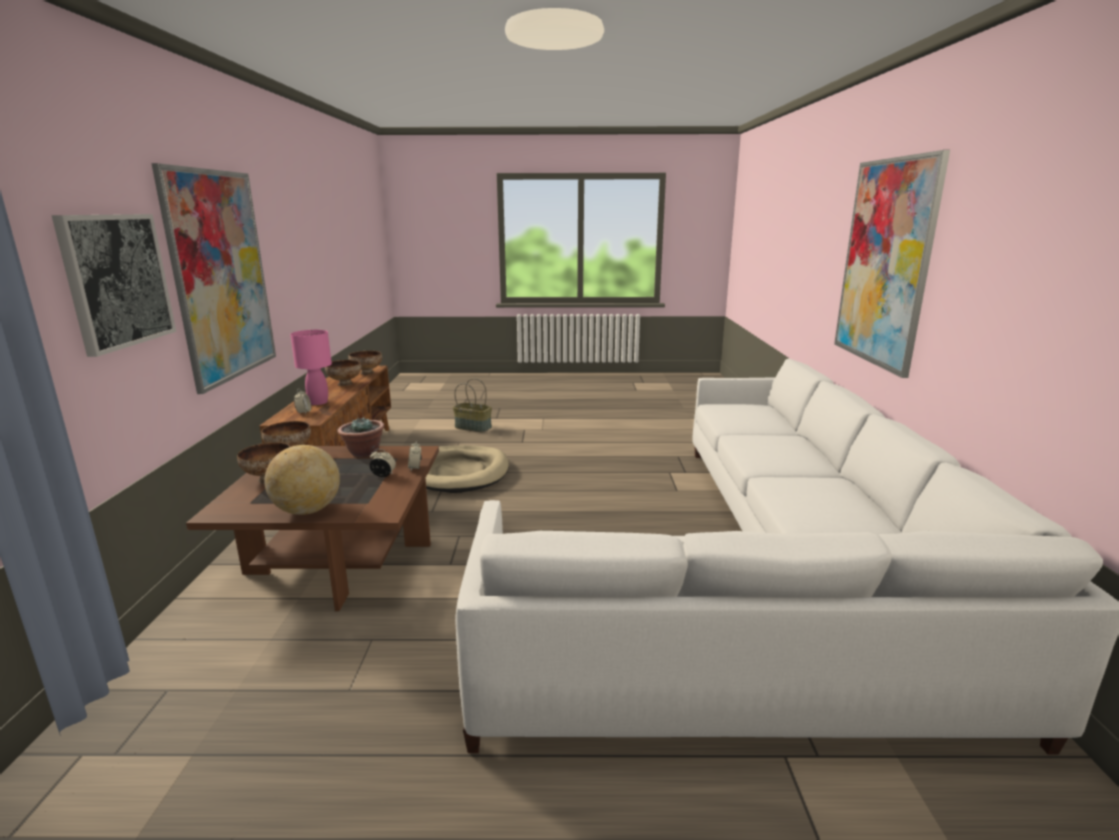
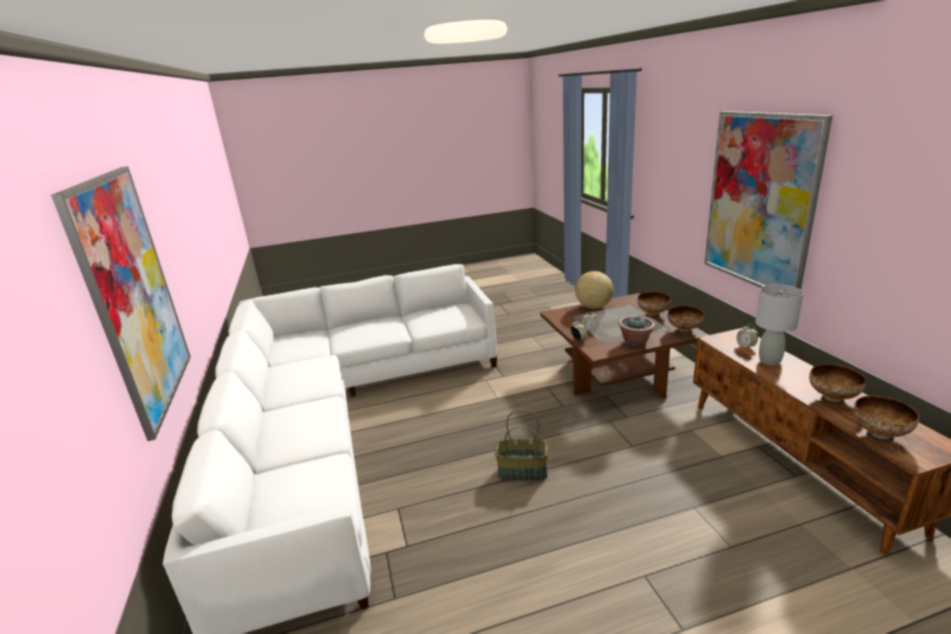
camera: 165 degrees right, 5 degrees up
picture [51,214,176,357] -> none
pink table lamp [290,330,332,405] -> grey table lamp [755,284,804,365]
beige dog bed [426,445,509,493] -> none
basket [453,378,492,432] -> basket moved to [495,409,548,481]

